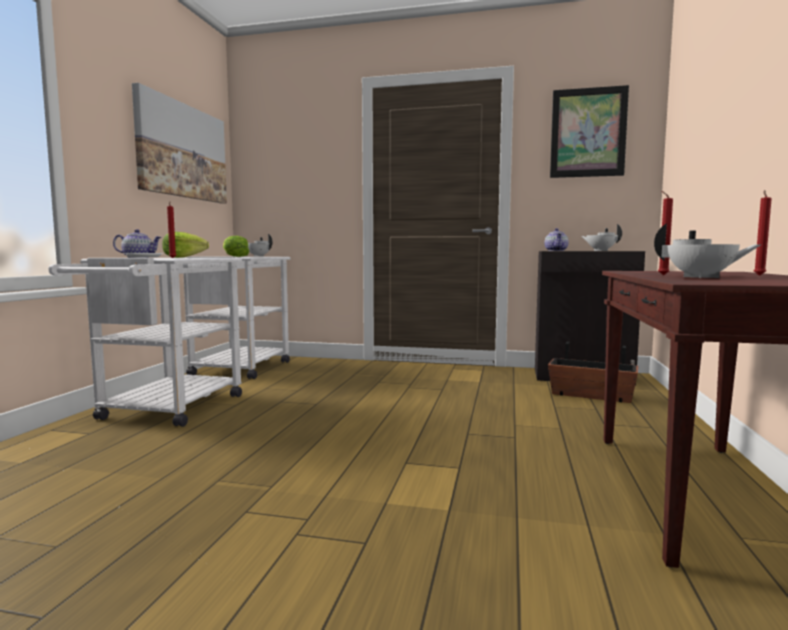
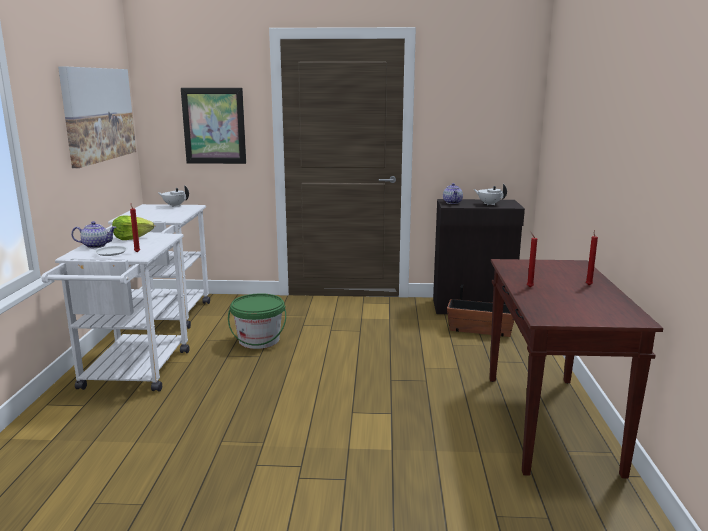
camera: 10 degrees left, 10 degrees up
lettuce [223,236,249,257] -> none
picture [550,85,629,178] -> picture moved to [181,88,246,164]
white teapot [654,223,760,278] -> none
none -> green bucket [228,293,286,349]

